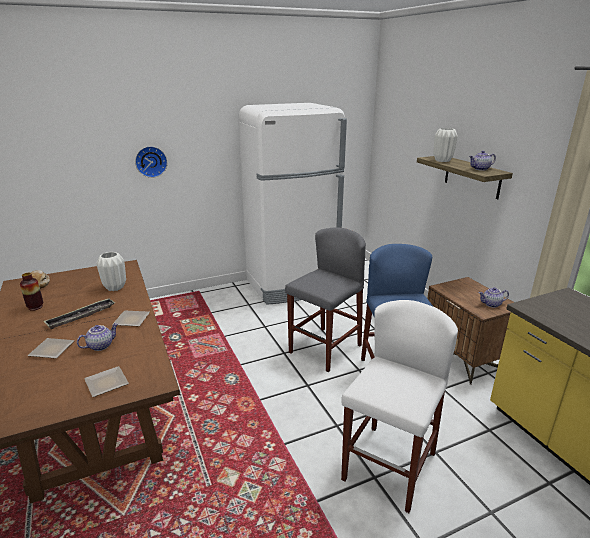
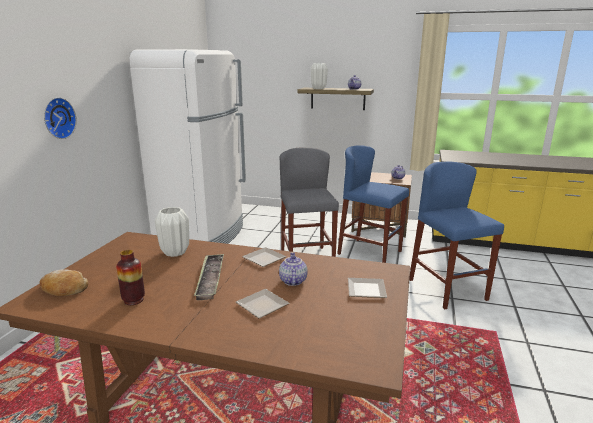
camera: 50 degrees left, 5 degrees down
white stool [341,300,458,513] -> blue stool [409,162,504,309]

